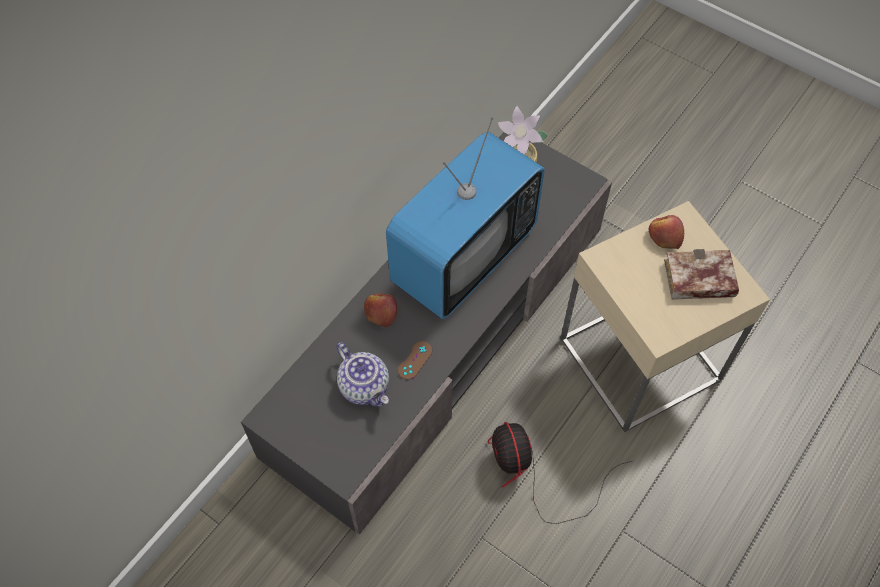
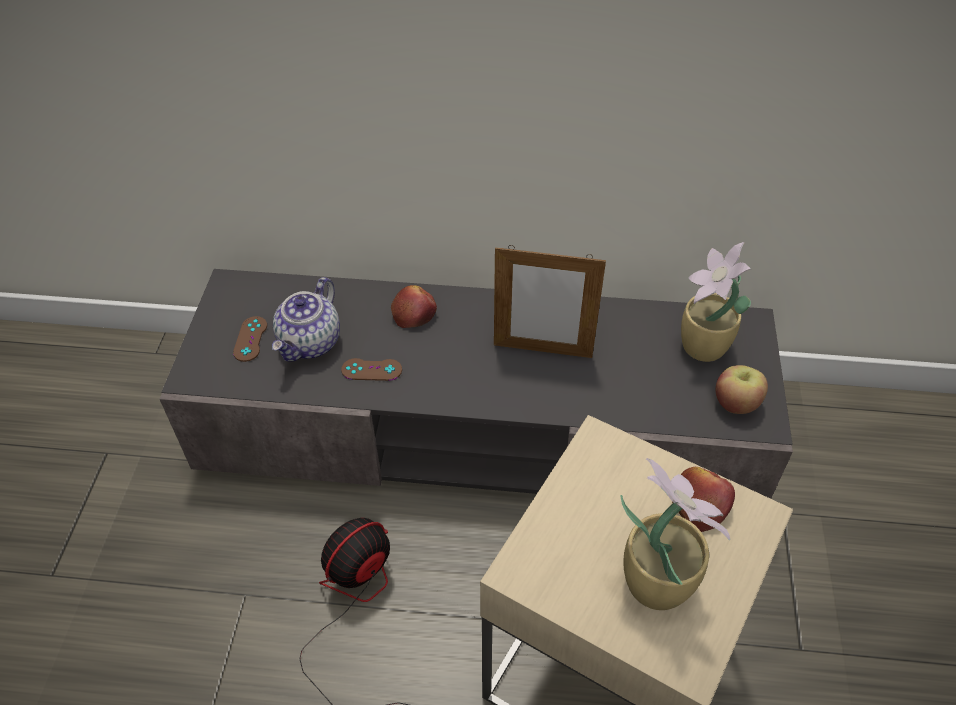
camera: 60 degrees right, 10 degrees down
television [386,117,545,319] -> picture frame [494,245,606,358]
book [664,249,739,300] -> potted plant [620,458,730,610]
none -> brown game controller [233,316,267,362]
none -> apple [716,365,768,414]

